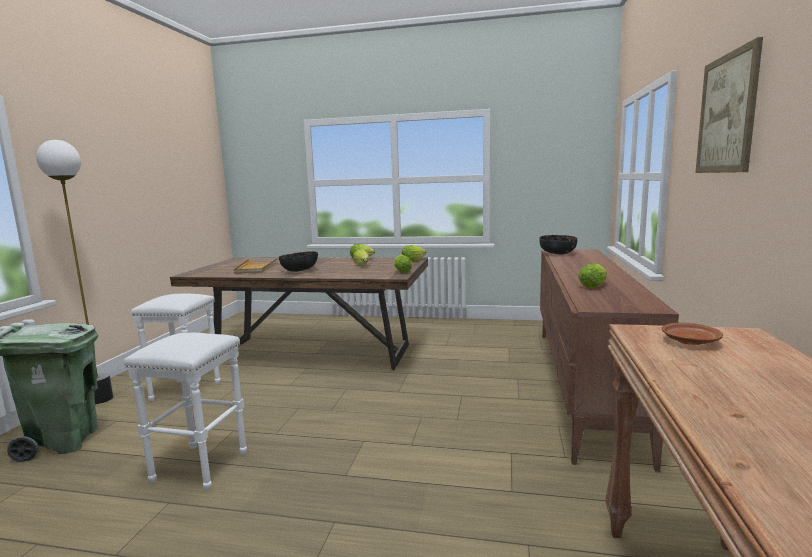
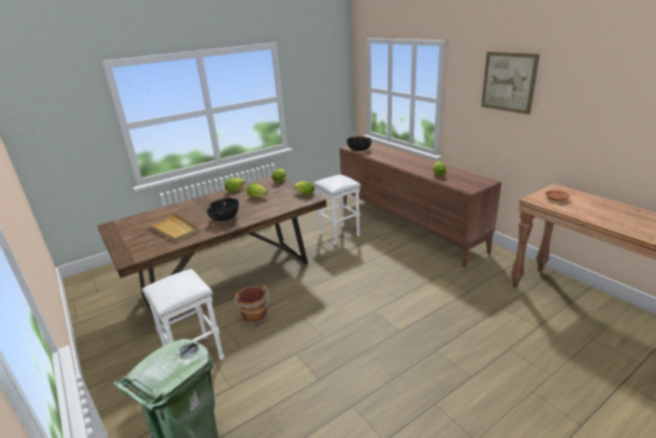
camera: 45 degrees left, 15 degrees up
floor lamp [36,140,113,404] -> none
white stool [124,333,247,491] -> white stool moved to [314,175,361,245]
none -> brown bucket [234,284,269,325]

